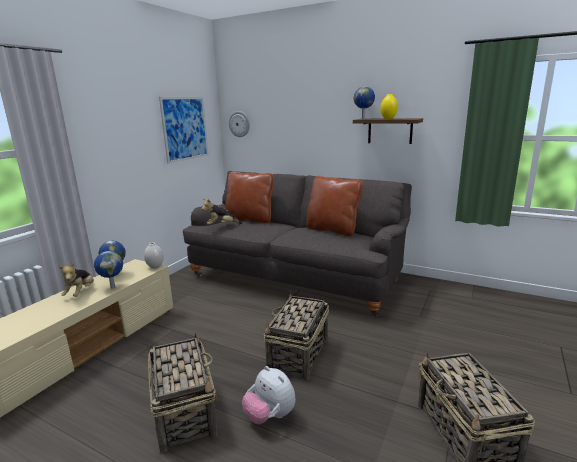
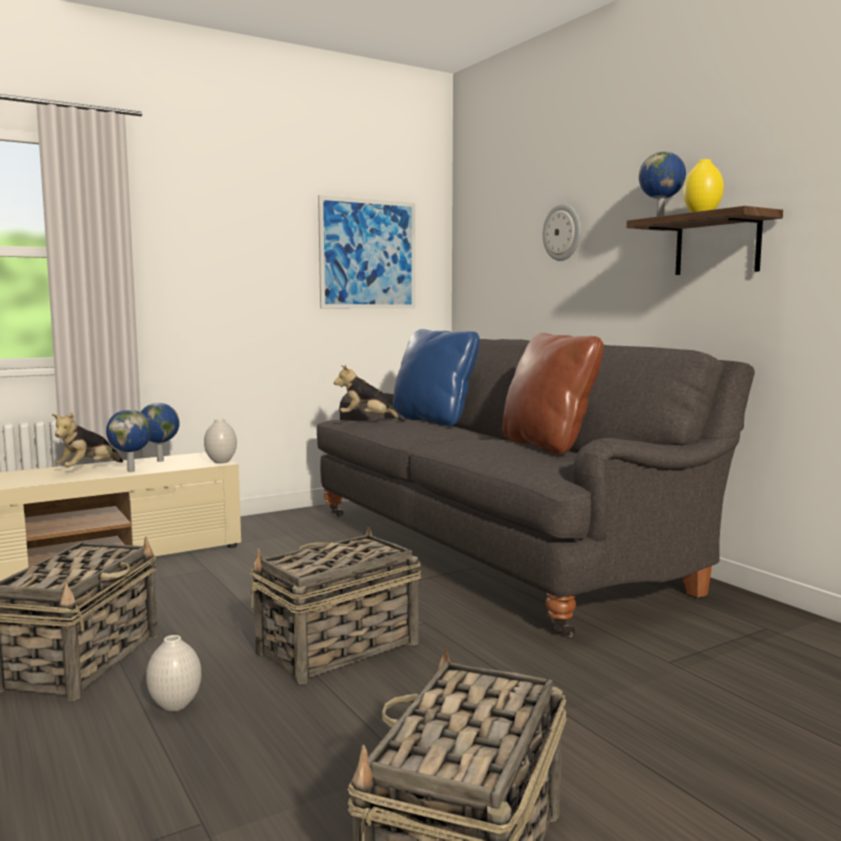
camera: 30 degrees right, 10 degrees down
brown pillow [225,172,274,223] -> blue pillow [393,329,480,426]
wall clock [229,111,250,137] -> wall clock moved to [543,204,581,261]
plush toy [242,366,296,424] -> white vase [146,635,202,712]

